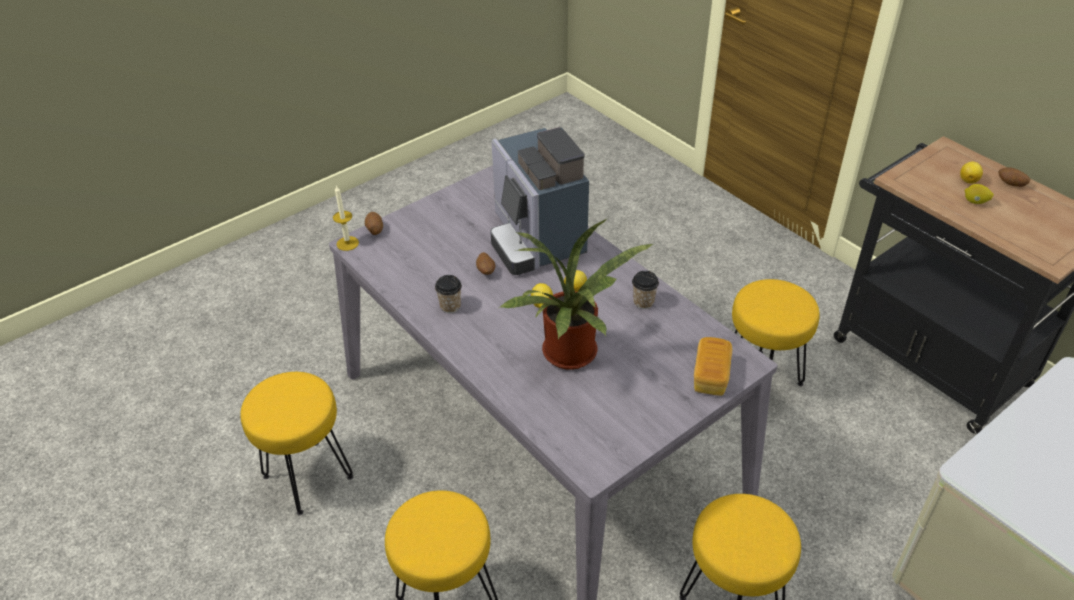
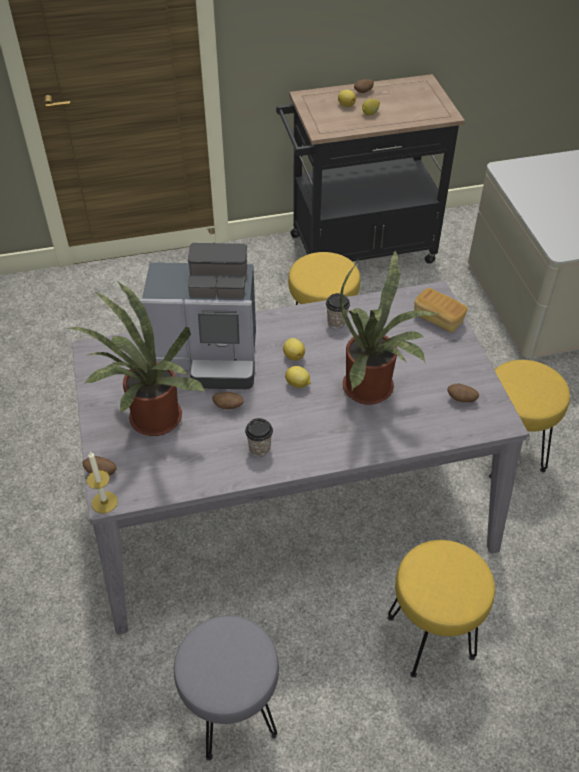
camera: 65 degrees left, 5 degrees up
yellow stool [240,372,353,515] -> grey stool [174,616,279,761]
none -> potted plant [68,282,206,436]
none -> potato [447,384,479,402]

